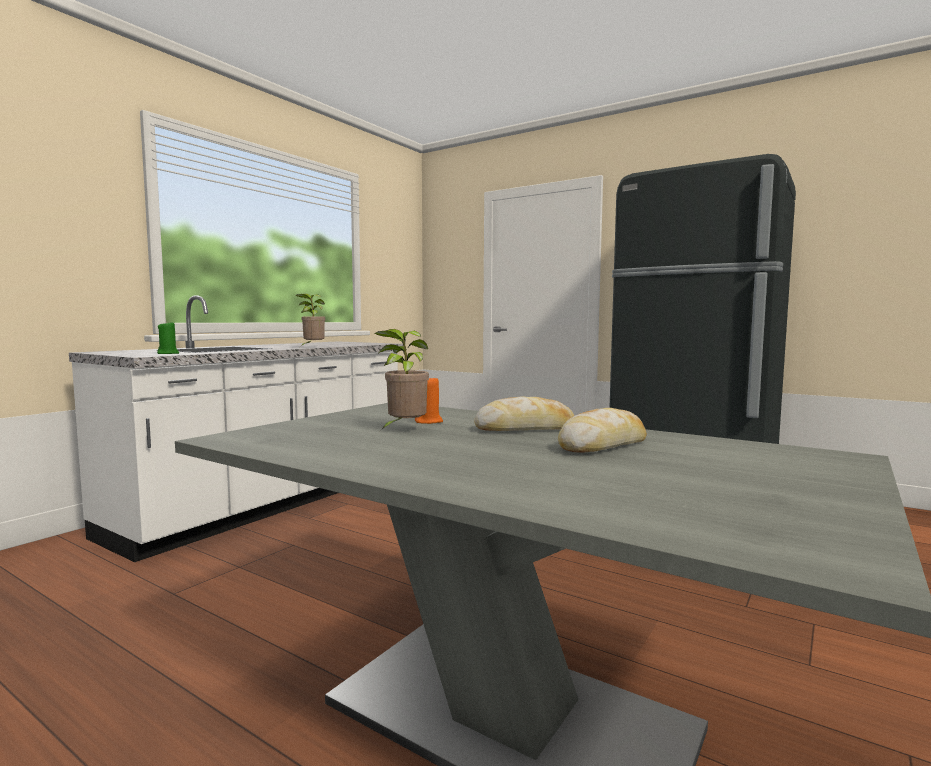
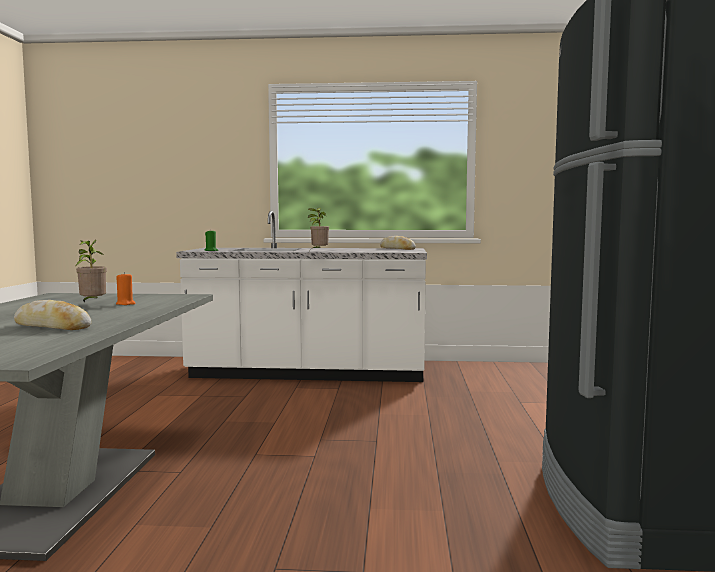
camera: 60 degrees right, 0 degrees up
bread [474,397,575,431] -> bread moved to [380,236,416,250]

